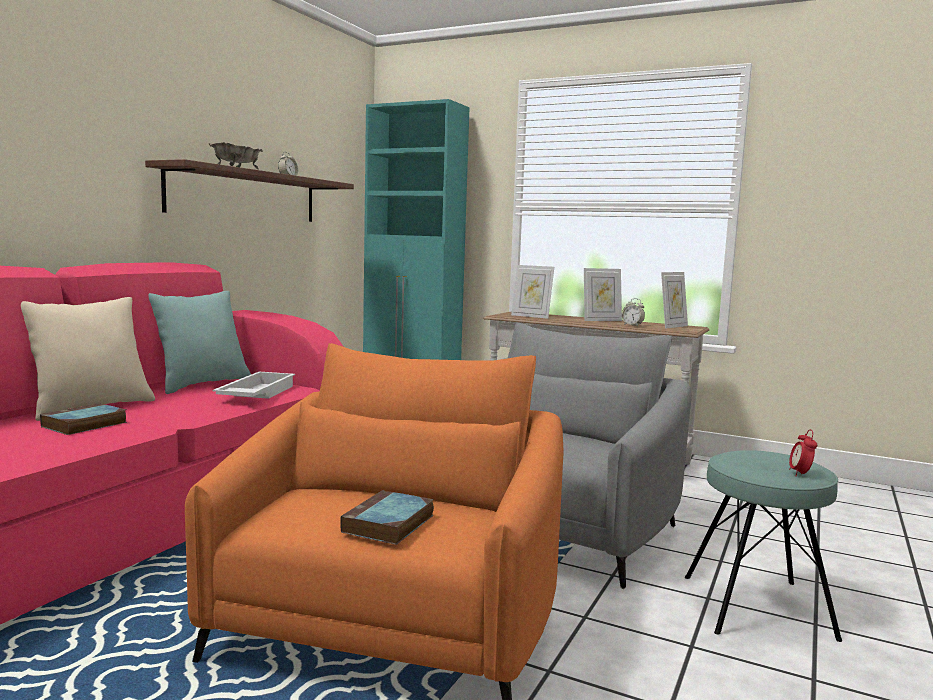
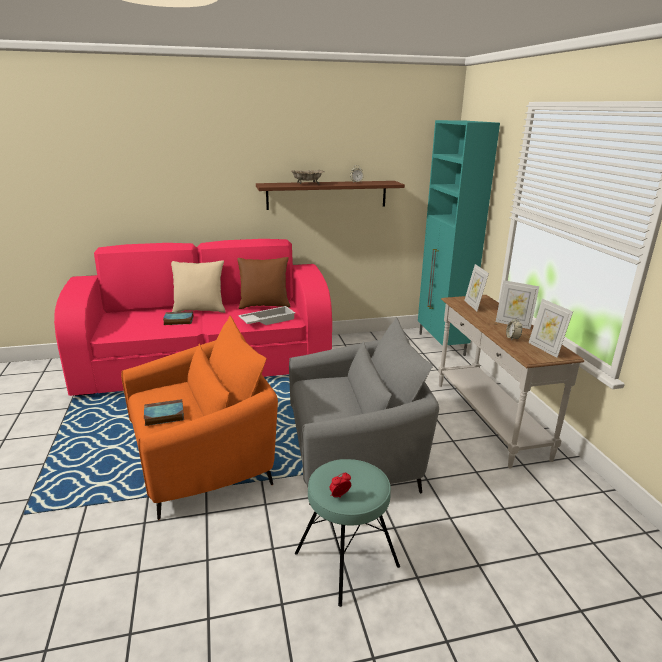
camera: 50 degrees right, 15 degrees up
turquoise pillow [148,291,251,394] -> brown pillow [237,257,291,309]
picture frame [661,272,688,329] -> picture frame turned 60 degrees clockwise [528,299,573,358]

